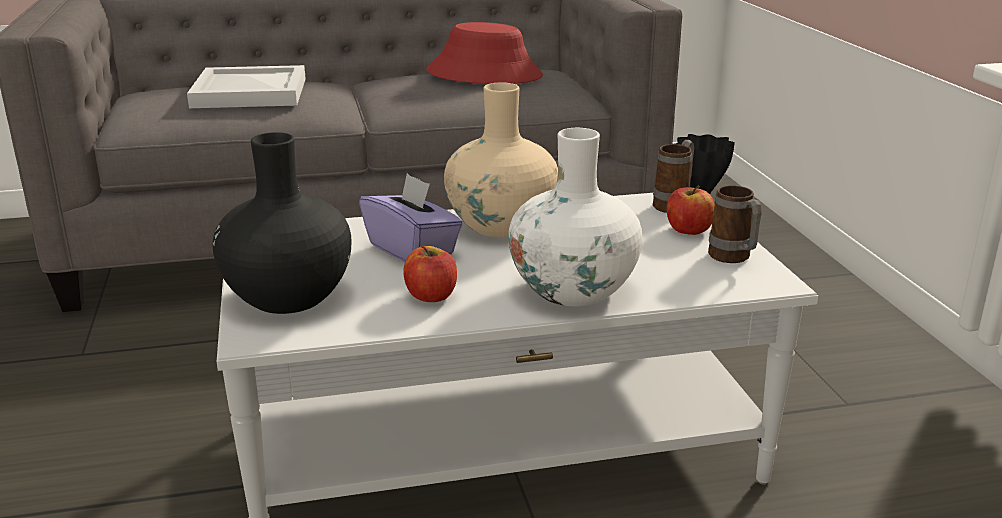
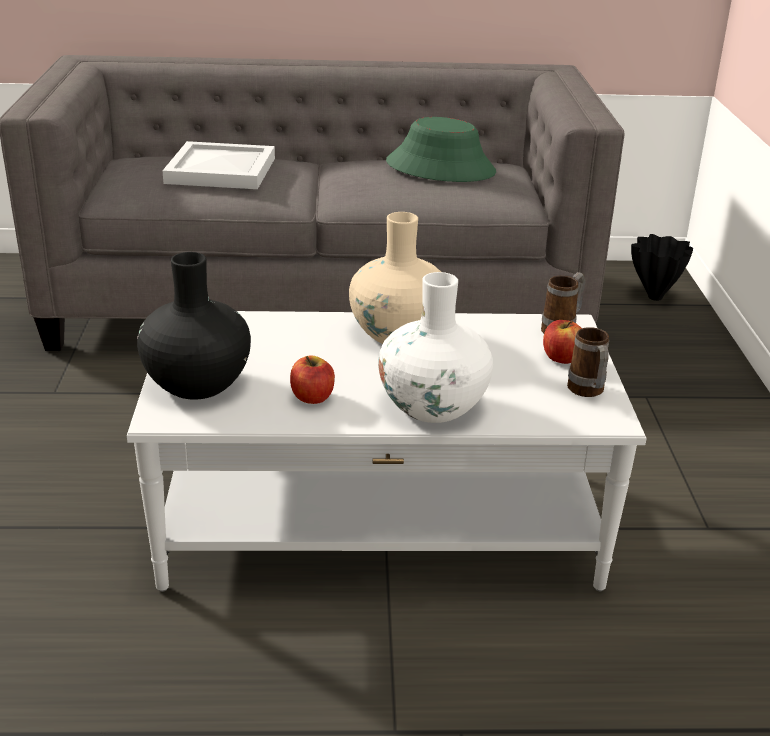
camera: 10 degrees right, 5 degrees up
purple tissue box [359,173,463,262] -> none
red hat [426,22,543,84] -> green hat [386,117,496,182]

